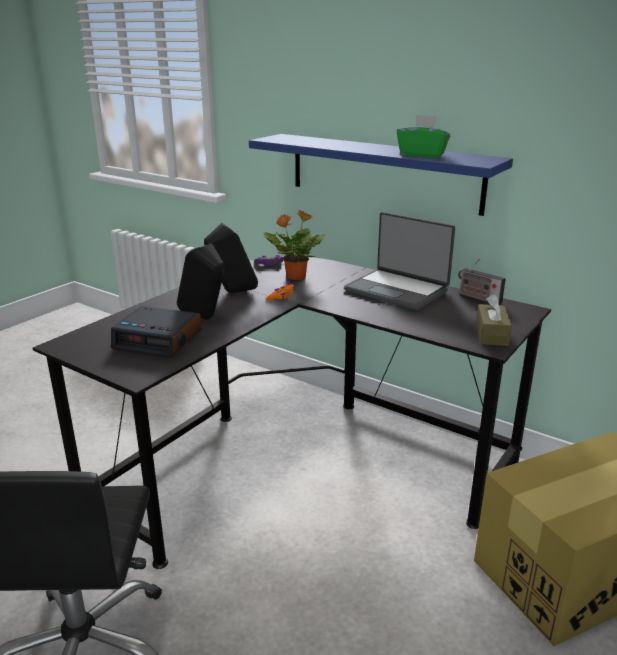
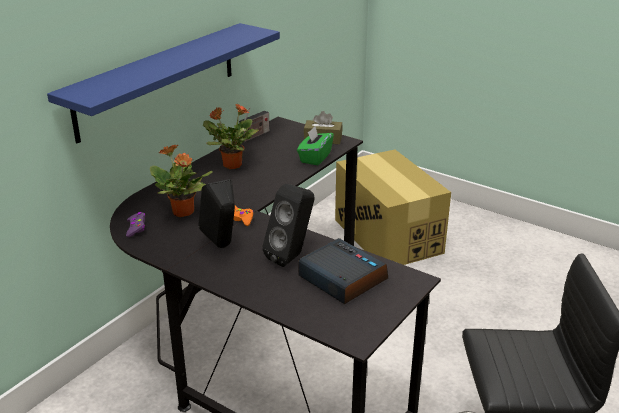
camera: 90 degrees left, 5 degrees up
alarm clock [111,306,202,358] -> alarm clock turned 60 degrees counterclockwise [298,238,388,304]
laptop [344,212,455,310] -> potted plant [203,104,259,169]
green tissue box [397,115,450,158] -> green tissue box moved to [297,126,334,165]

